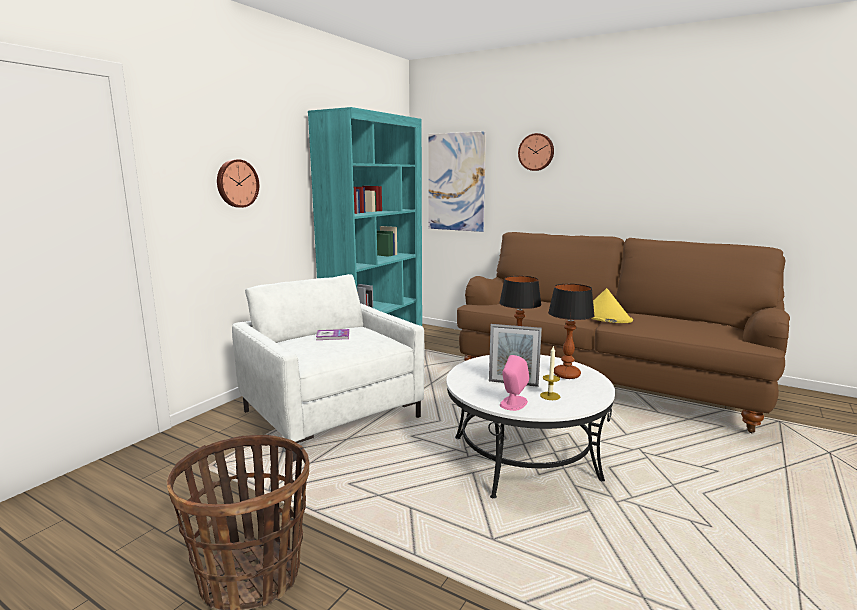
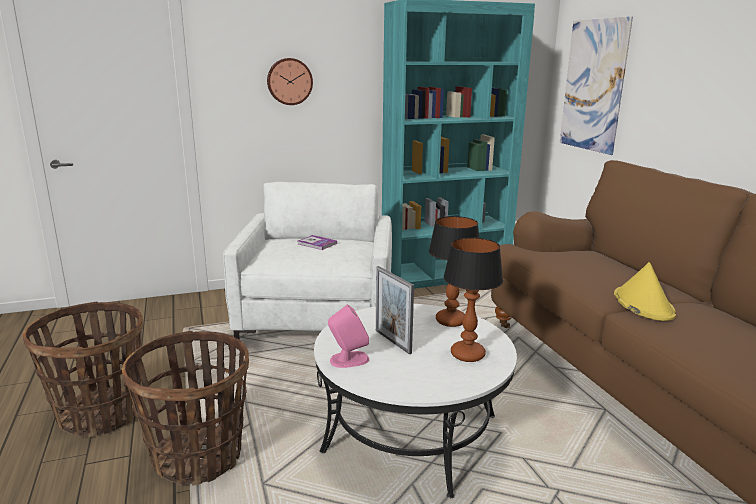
camera: 40 degrees right, 5 degrees up
wall clock [518,133,554,171] -> none
candle [540,346,560,400] -> none
none -> basket [122,331,249,486]

